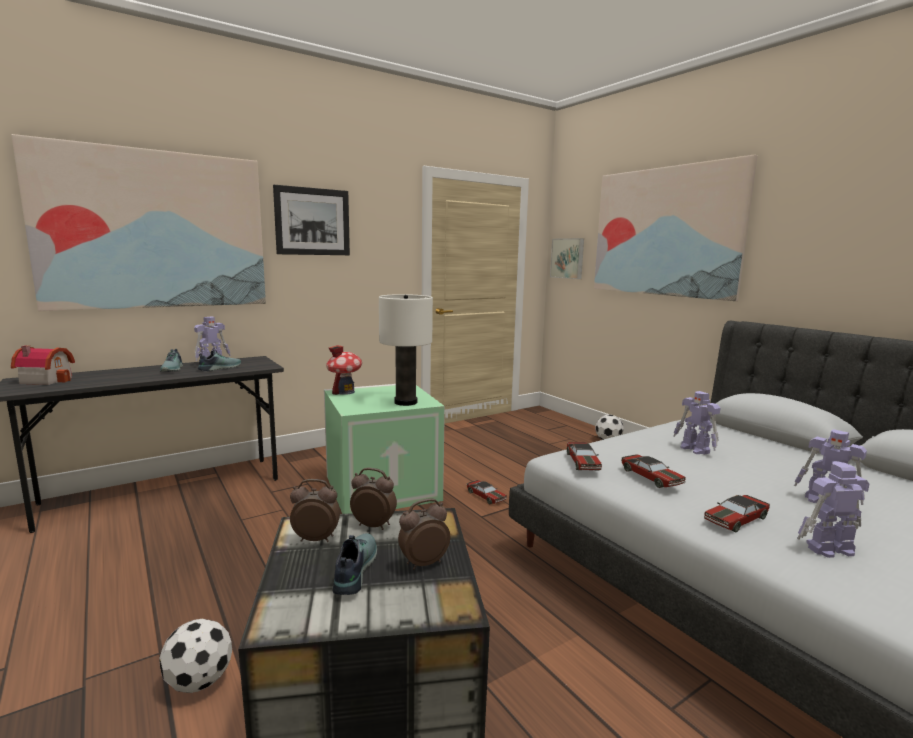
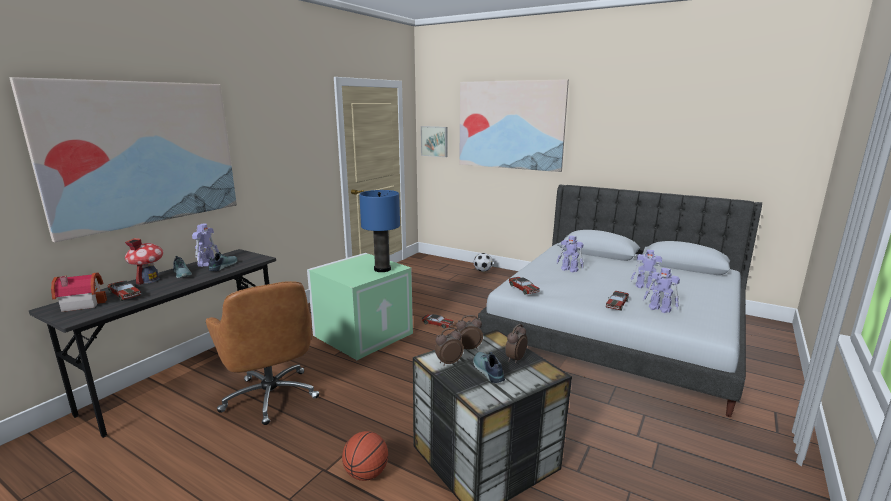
camera: 25 degrees left, 5 degrees up
football [159,619,232,693] -> basketball [342,431,388,481]
picture [273,185,350,255] -> none
toy house [326,345,362,395] -> toy house moved to [125,238,163,285]
white table lamp [379,294,433,406] -> blue table lamp [359,190,400,272]
toy car [621,454,686,488] -> toy car moved to [108,281,141,301]
toy robot [797,461,869,558] -> toy robot turned 105 degrees counterclockwise [643,268,680,313]
none -> brown office chair [206,281,319,425]

